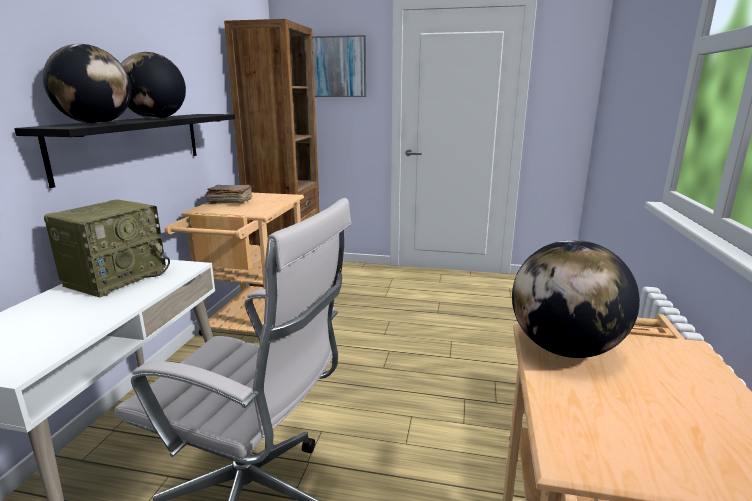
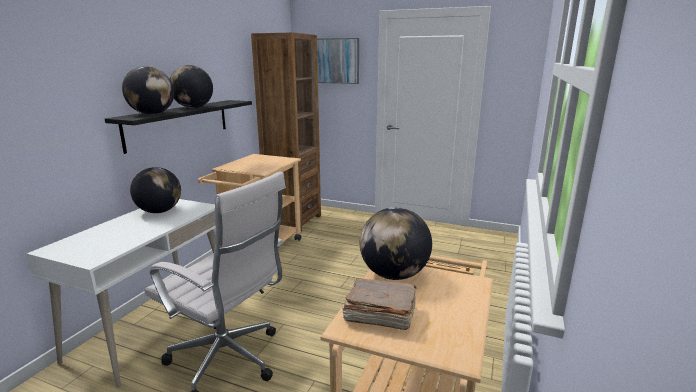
camera: 10 degrees right, 0 degrees up
radio [44,200,170,298] -> globe [130,167,181,213]
brown book [205,185,253,204] -> brown book moved to [342,278,416,330]

